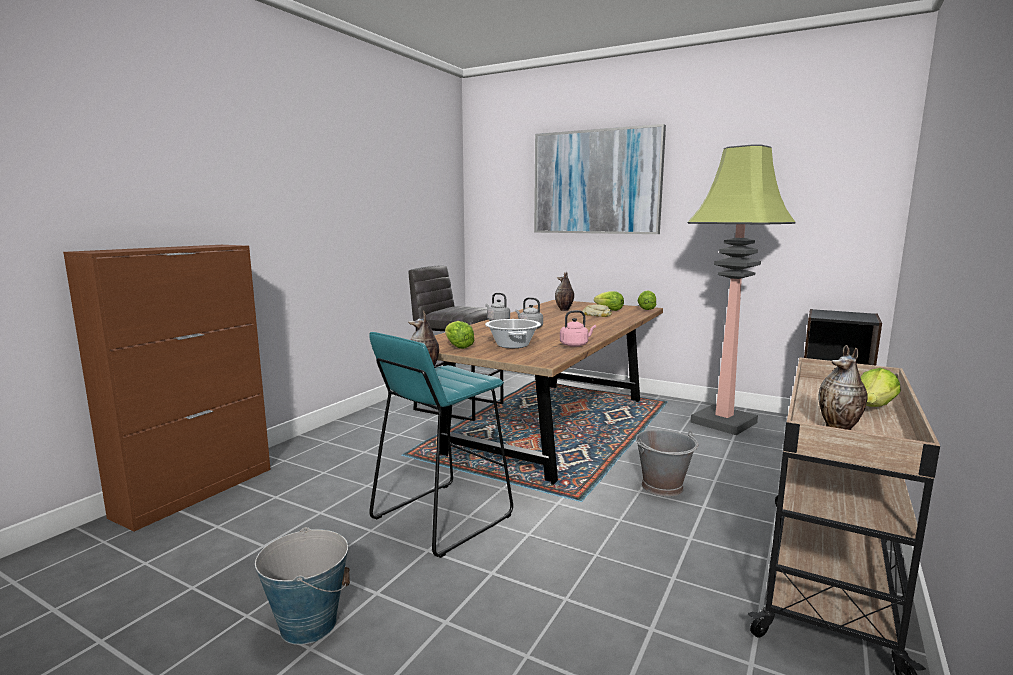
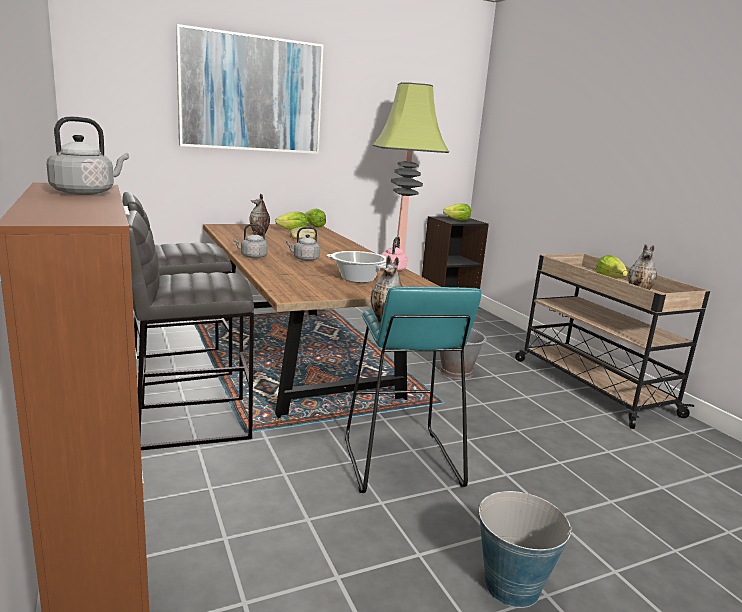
camera: 55 degrees left, 5 degrees up
lettuce [445,321,475,349] -> lettuce moved to [443,204,471,221]
none -> grey kettle [46,117,129,195]
none -> grey stool [126,210,254,450]

